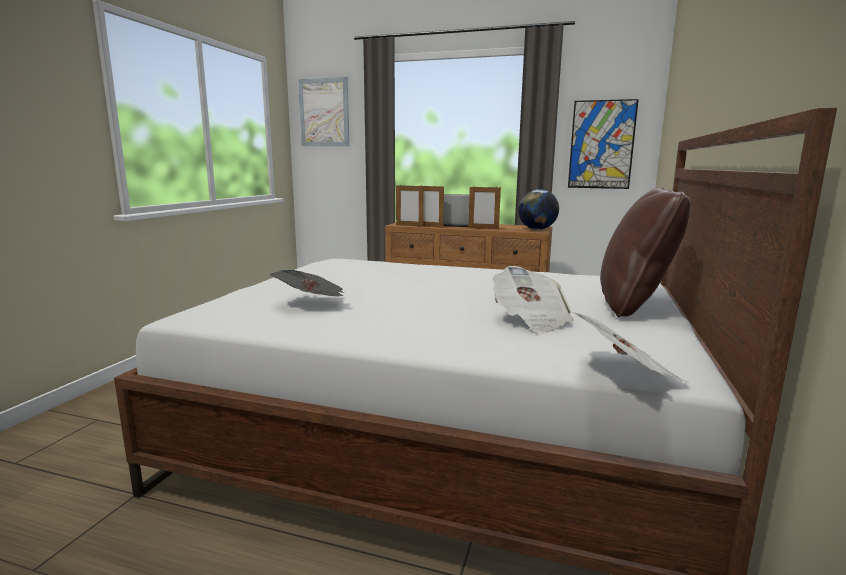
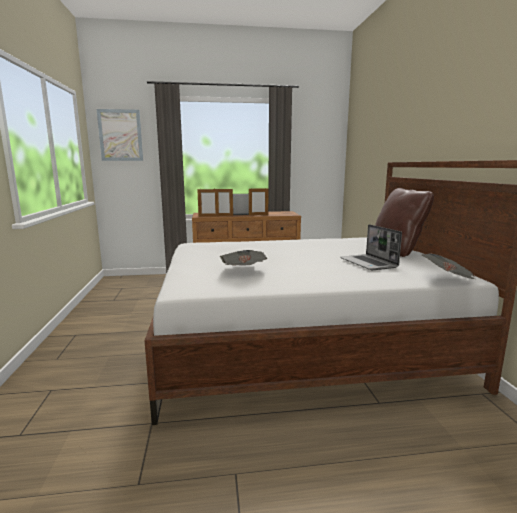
camera: 25 degrees left, 0 degrees up
newspaper [492,266,574,334] -> laptop [340,224,402,270]
globe [518,189,559,230] -> none
picture [568,99,639,189] -> none

